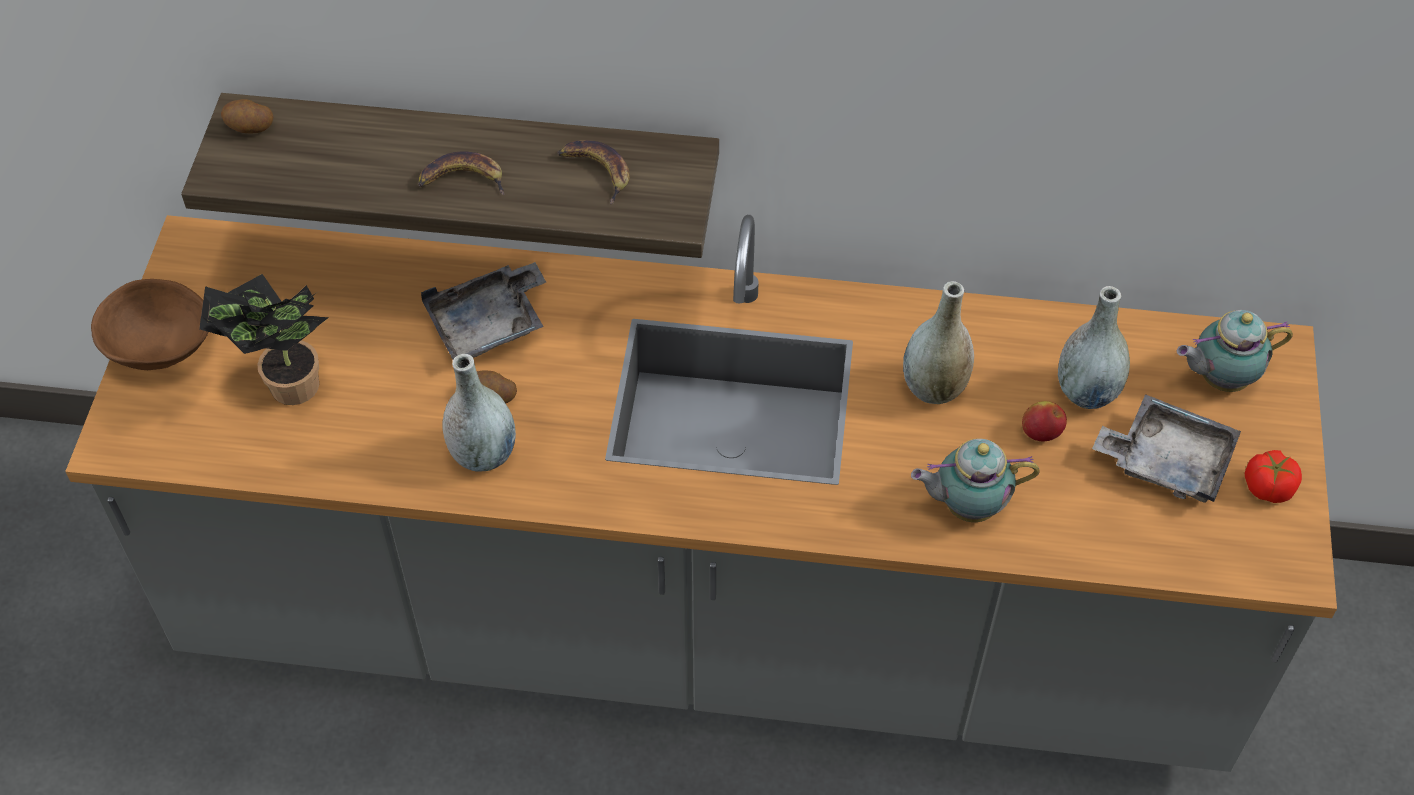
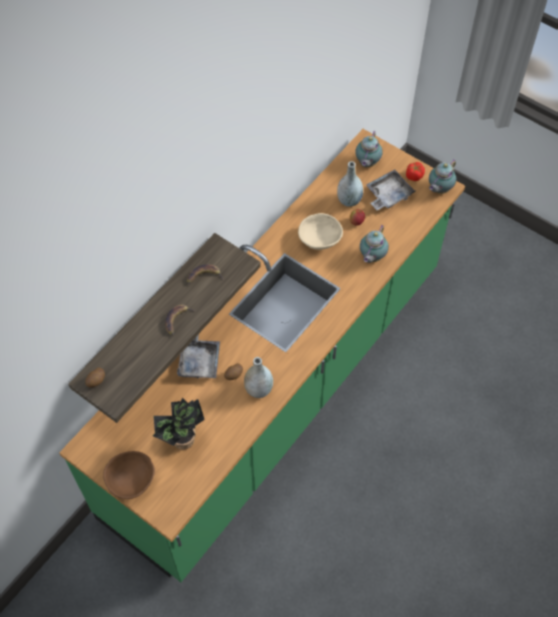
camera: 60 degrees left, 5 degrees up
grey counter [65,215,1337,772] -> green counter [59,129,465,583]
grey vase [903,281,974,404] -> beige bowl [298,213,343,250]
none -> teapot [429,159,457,194]

